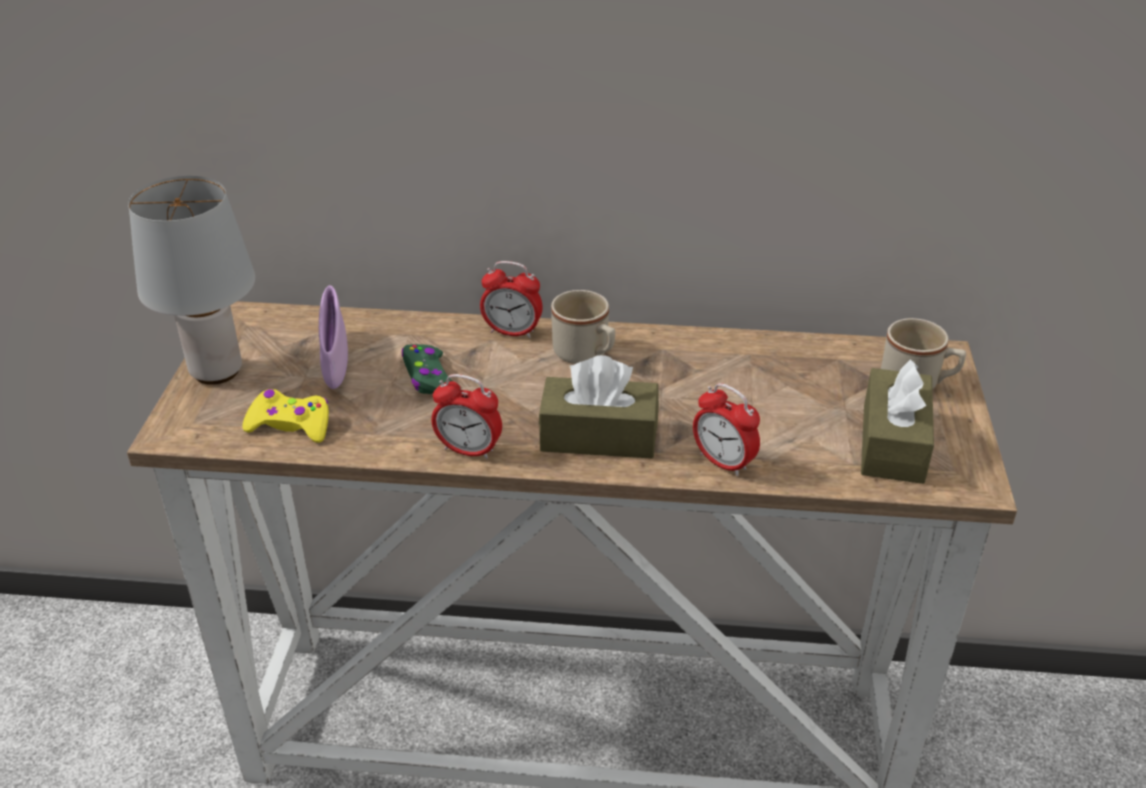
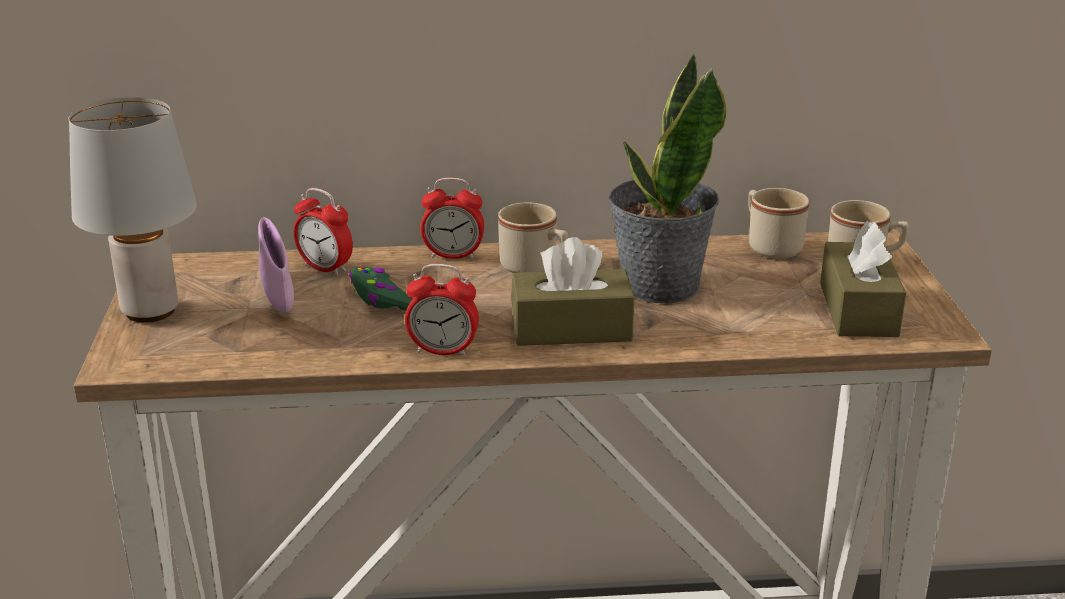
camera: 10 degrees left, 10 degrees down
yellow game controller [242,389,329,443] -> none
alarm clock [693,383,760,476] -> alarm clock moved to [293,188,353,276]
none -> potted plant [609,52,726,304]
none -> beige mug [748,188,809,259]

